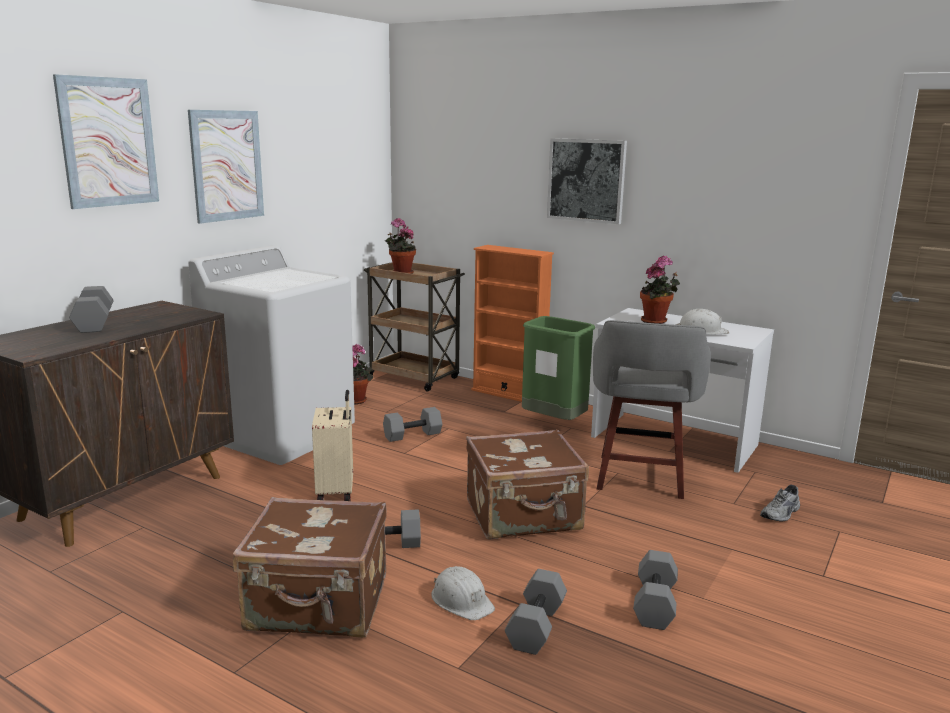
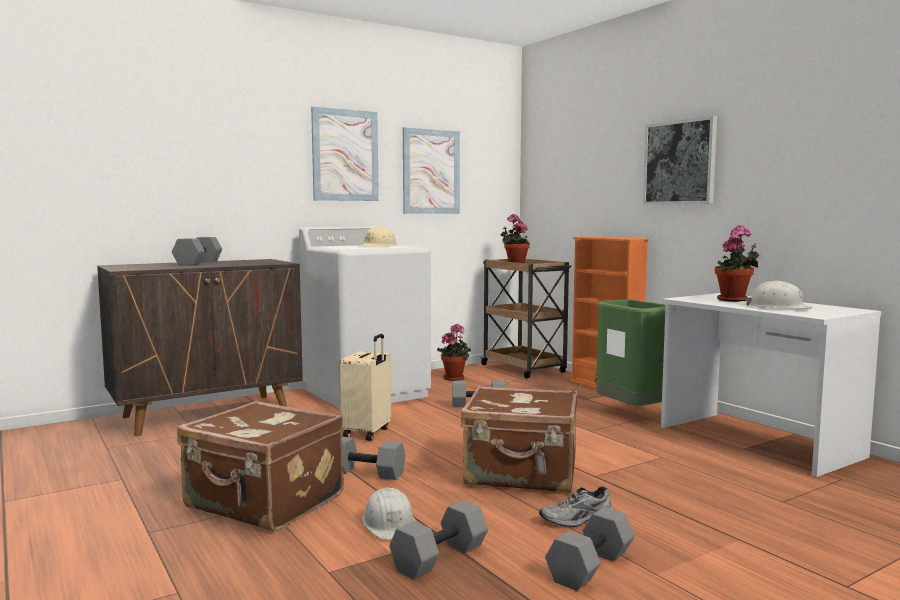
camera: 25 degrees right, 10 degrees down
picture [53,74,159,209] -> picture moved to [403,127,460,214]
grey stool [593,320,711,499] -> none
grey shoe [760,485,800,522] -> grey shoe moved to [539,486,613,527]
none -> beige hard hat [358,226,398,247]

